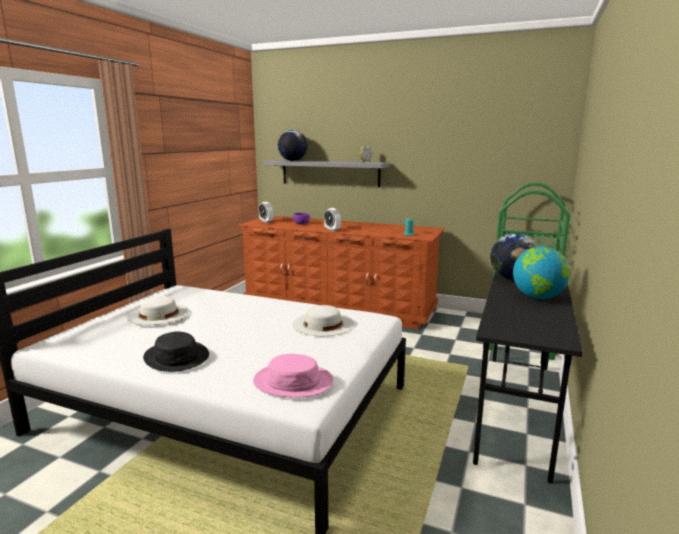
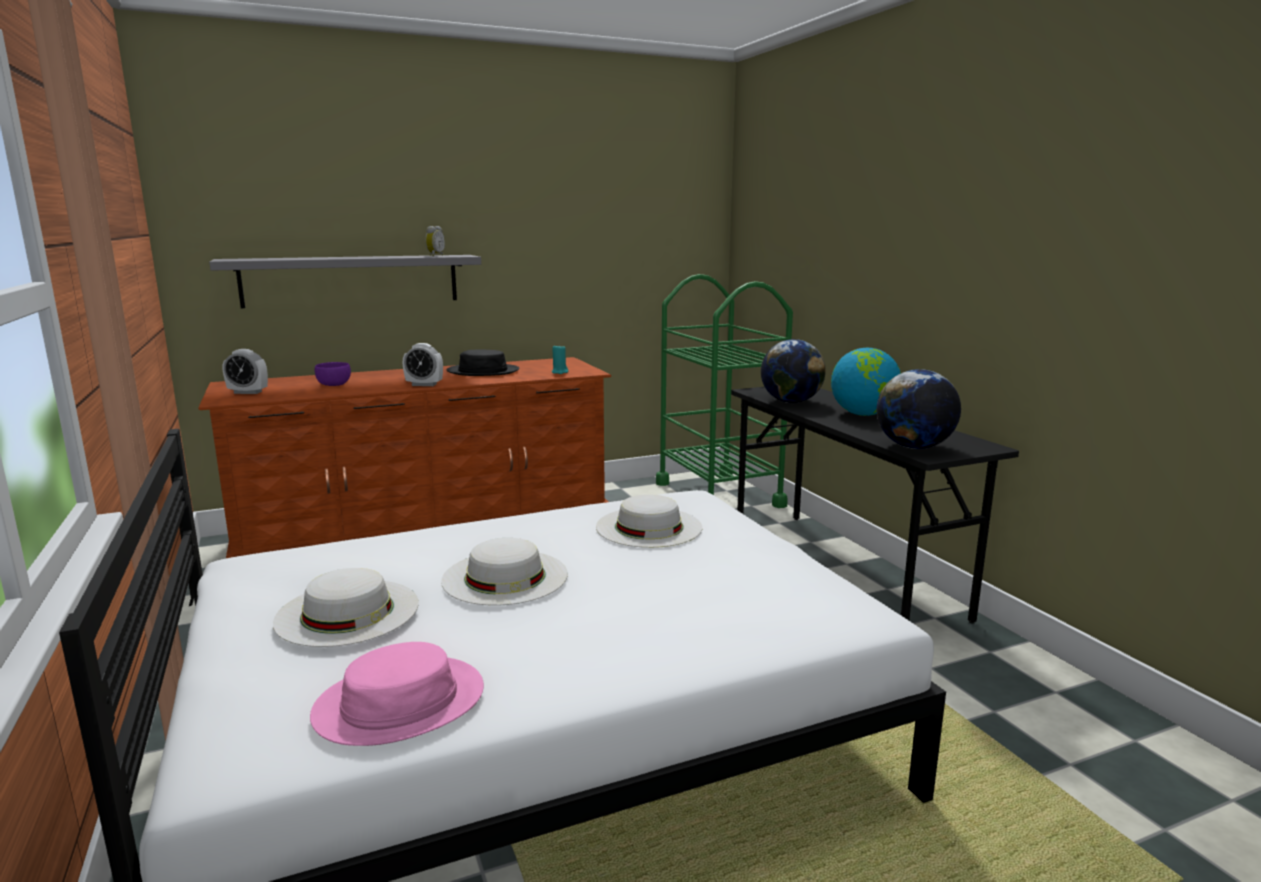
camera: 45 degrees left, 0 degrees up
black hat [143,332,209,372] -> black hat moved to [446,350,519,376]
pink hat [253,354,334,398] -> pink hat moved to [310,642,484,746]
globe [278,130,308,161] -> globe moved to [877,369,961,449]
none -> white hat [441,538,568,606]

